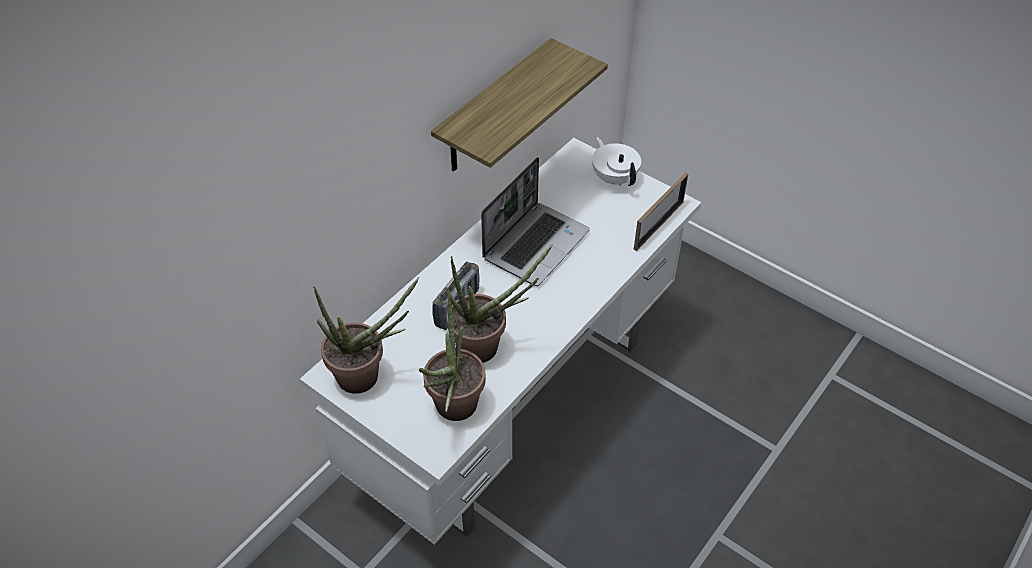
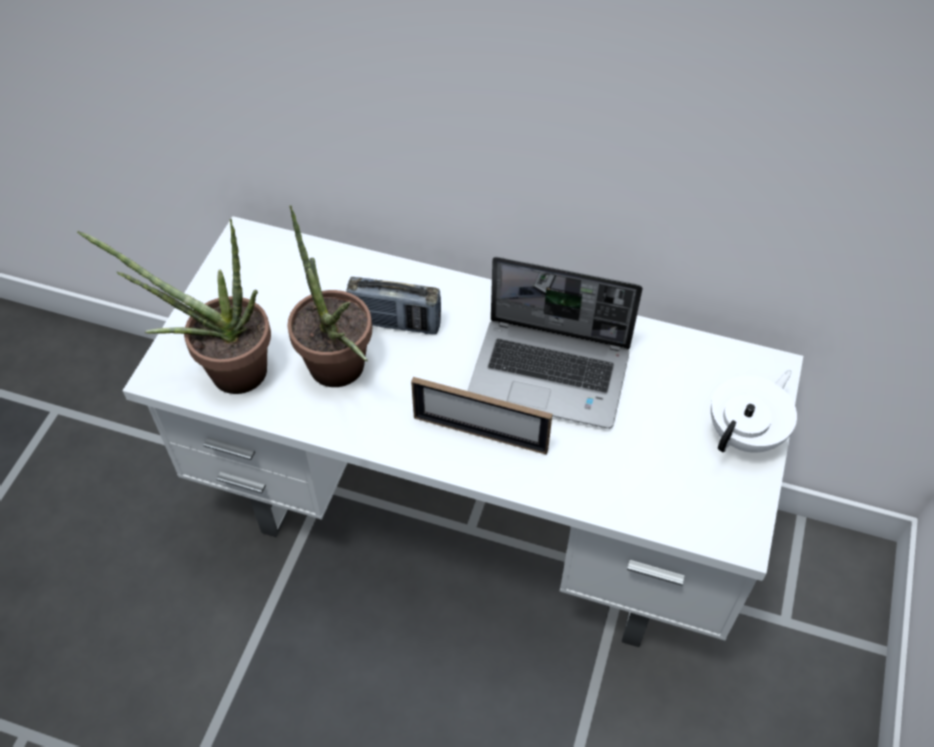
camera: 70 degrees right, 5 degrees up
potted plant [313,277,419,394] -> none
shelf [431,38,608,172] -> none
picture frame [634,173,688,251] -> picture frame moved to [411,377,552,455]

